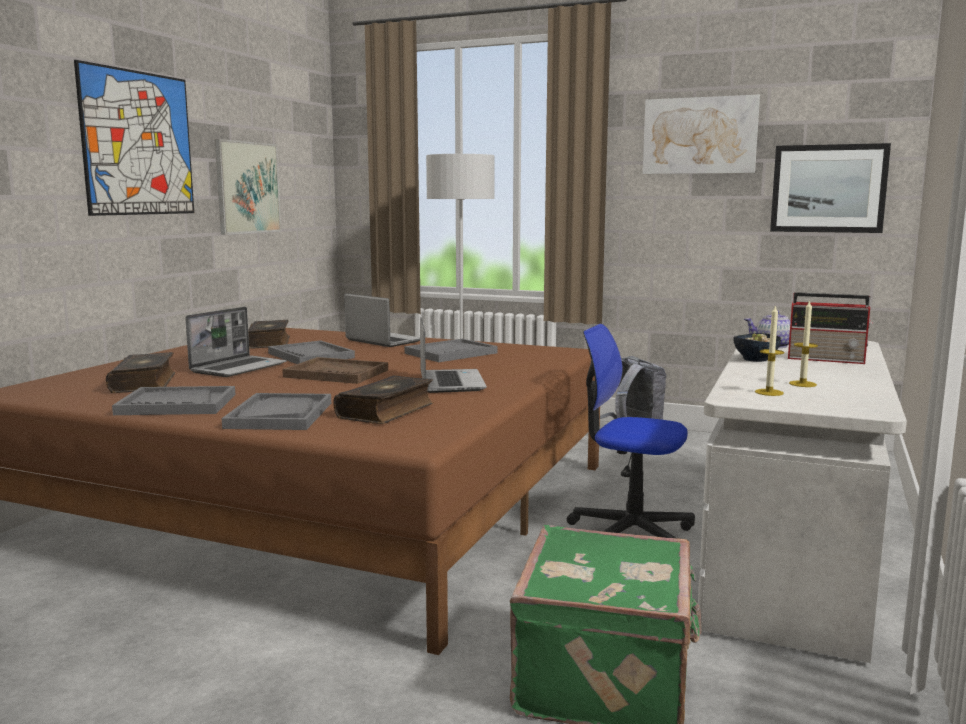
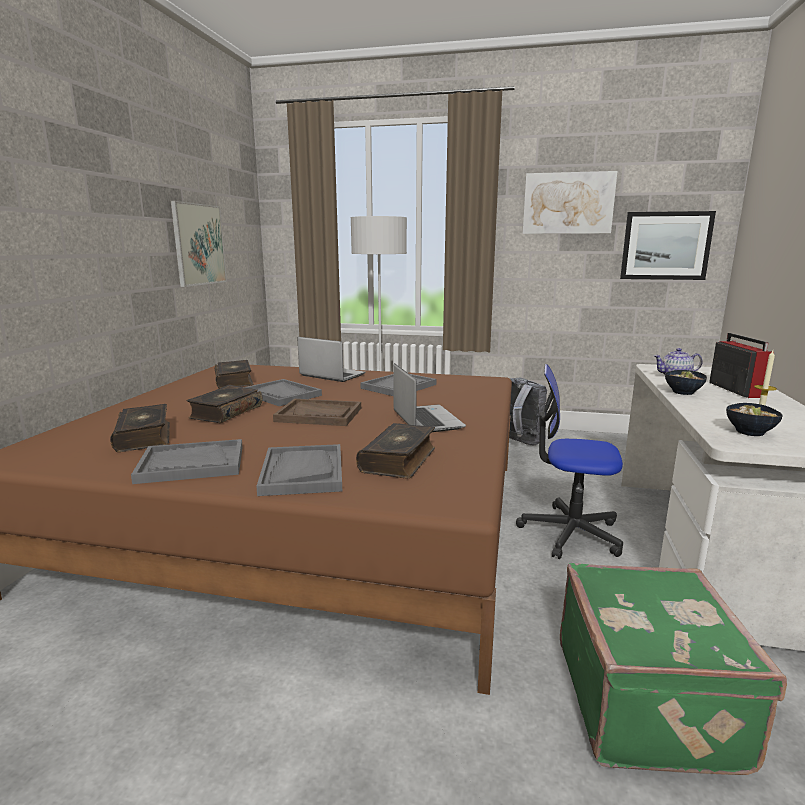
camera: 10 degrees left, 5 degrees up
picture [74,60,194,216] -> none
laptop [185,307,287,377] -> book [187,385,262,423]
candle [755,304,785,396] -> bowl [726,403,783,436]
radio [788,292,873,364] -> radio turned 105 degrees counterclockwise [709,333,772,398]

